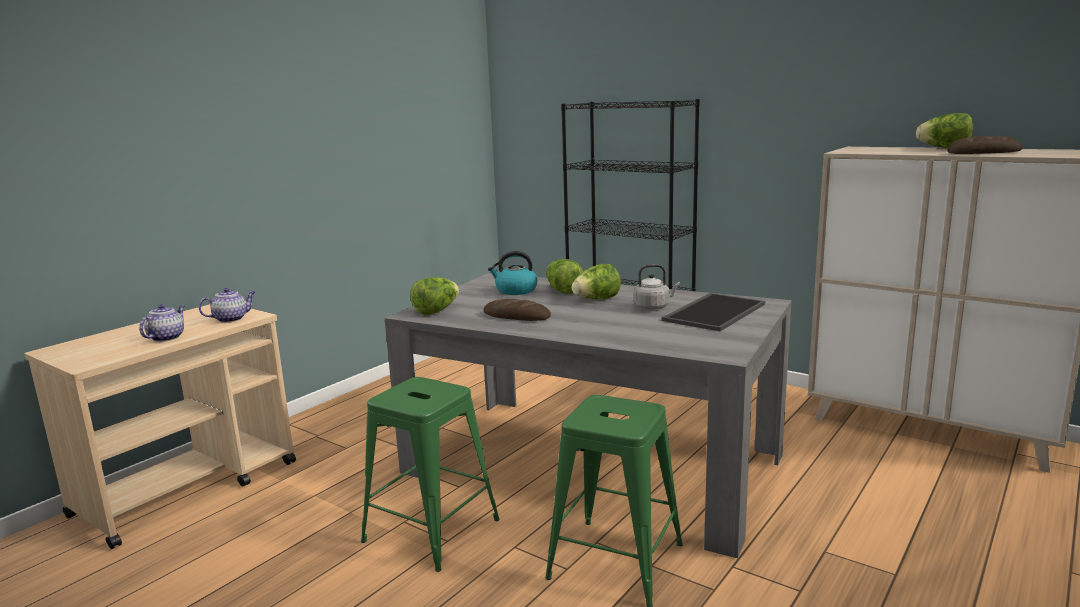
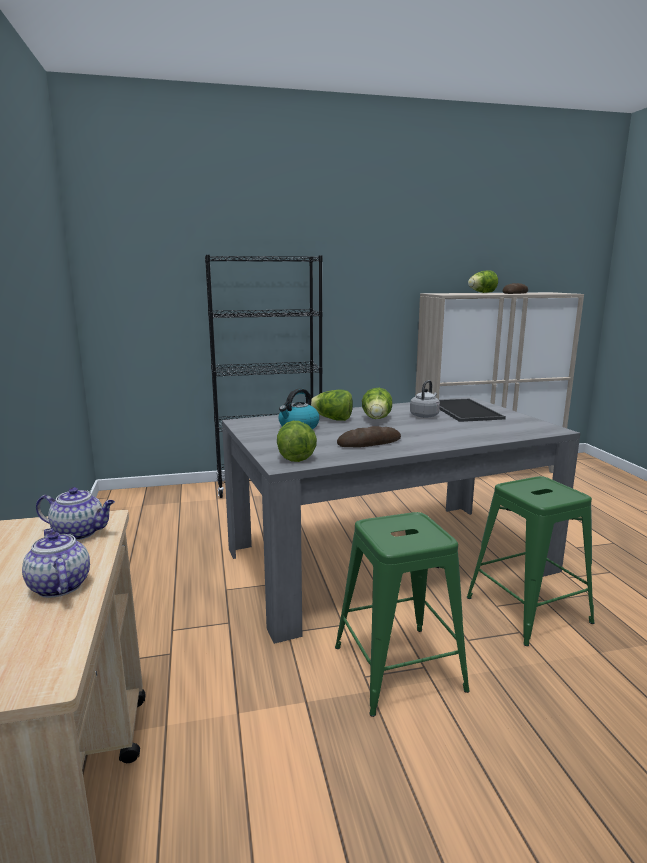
camera: 50 degrees left, 0 degrees up
teapot [199,288,255,323] -> teapot turned 90 degrees clockwise [36,487,115,541]

